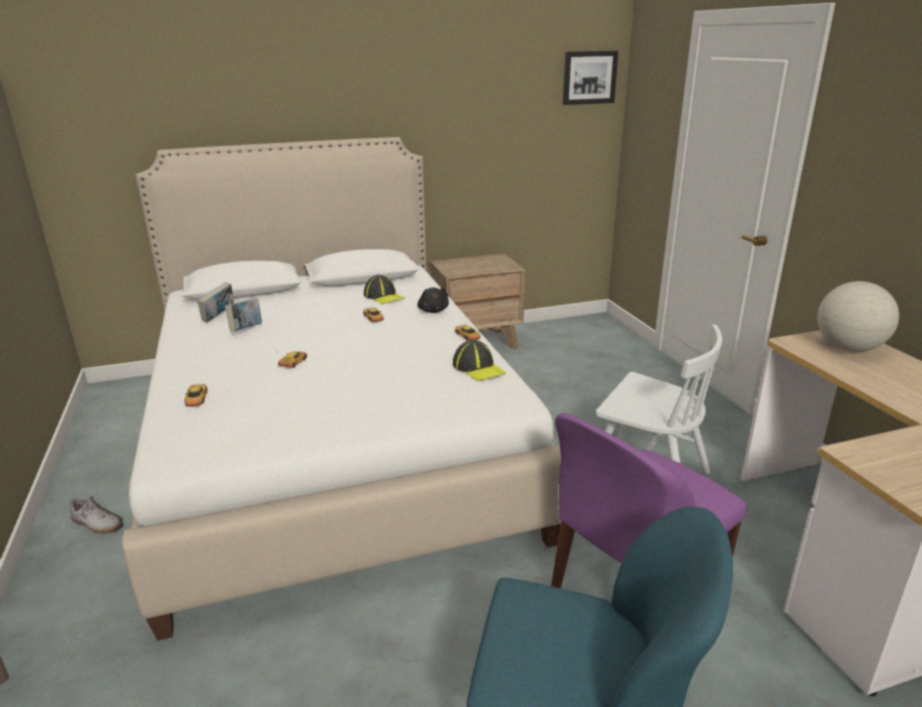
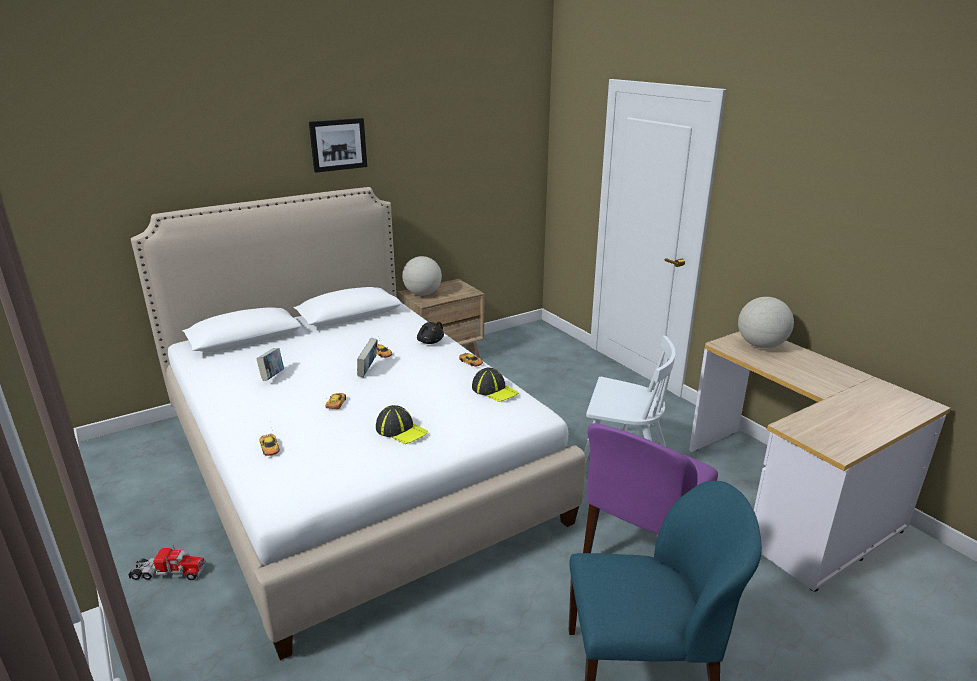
camera: 15 degrees left, 0 degrees up
shoe [69,496,123,533] -> toy truck [128,545,206,580]
book [197,282,234,322] -> book moved to [357,338,378,377]
cap [364,275,405,304] -> cap moved to [376,405,428,444]
picture [563,51,618,105] -> picture moved to [309,118,367,173]
none -> globe [402,256,442,296]

